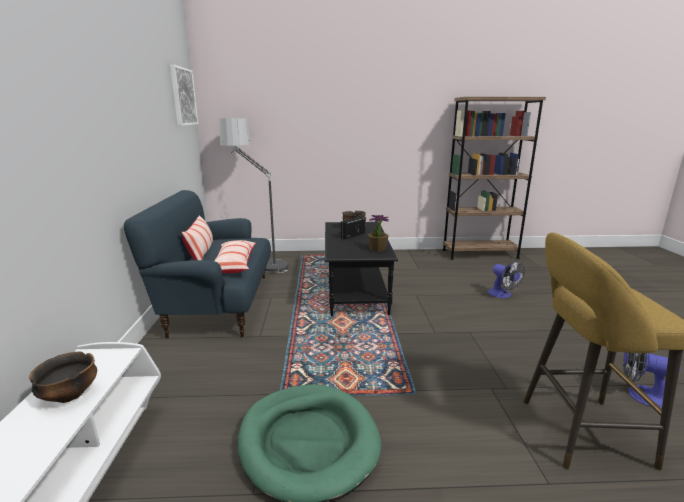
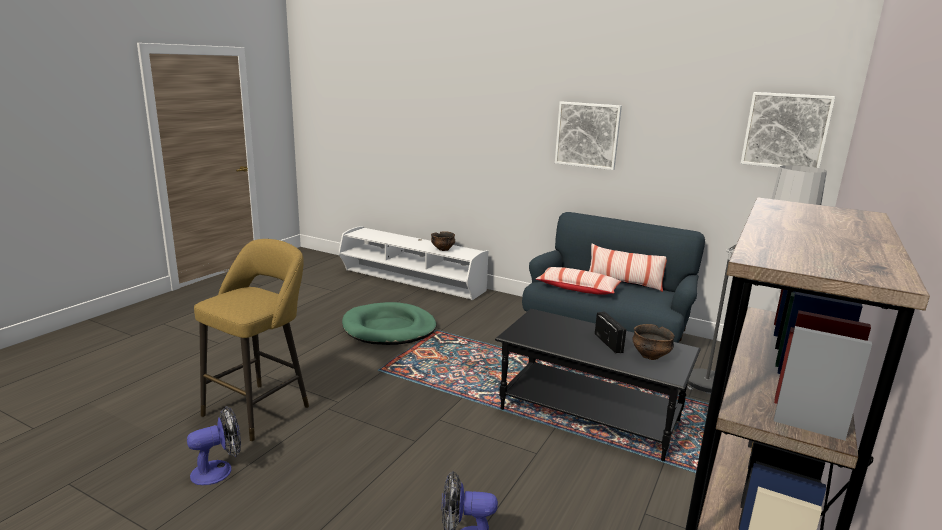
camera: 120 degrees right, 0 degrees up
potted plant [368,215,389,252] -> none
none -> picture [555,101,622,170]

